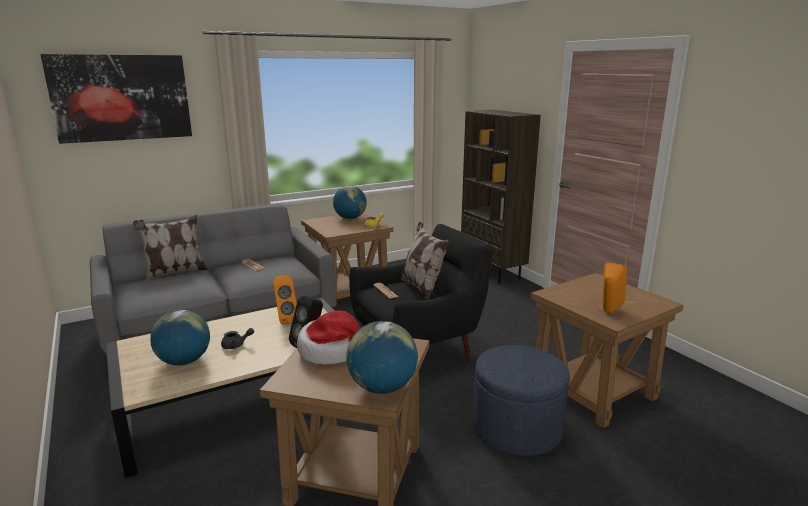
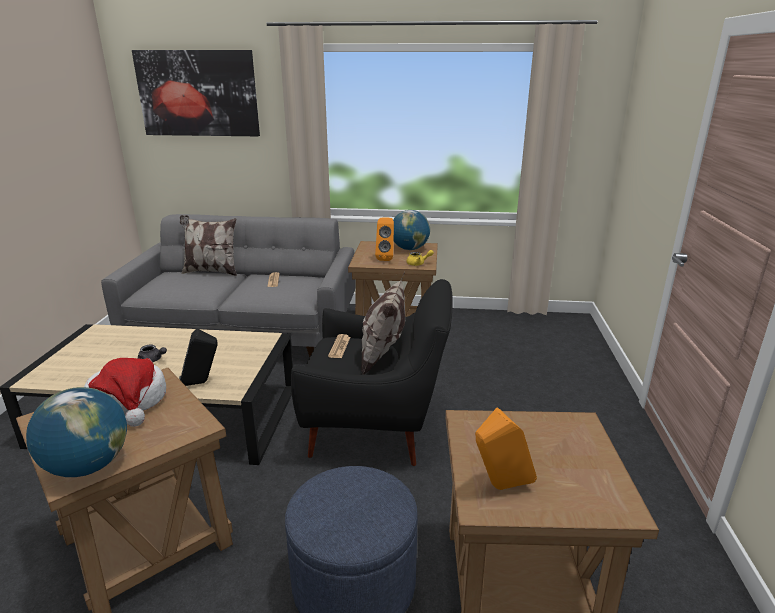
camera: 35 degrees right, 5 degrees up
globe [150,310,210,366] -> none
orange speaker [274,275,297,325] -> orange speaker moved to [375,217,394,261]
brown bookcase [461,110,541,284] -> none

